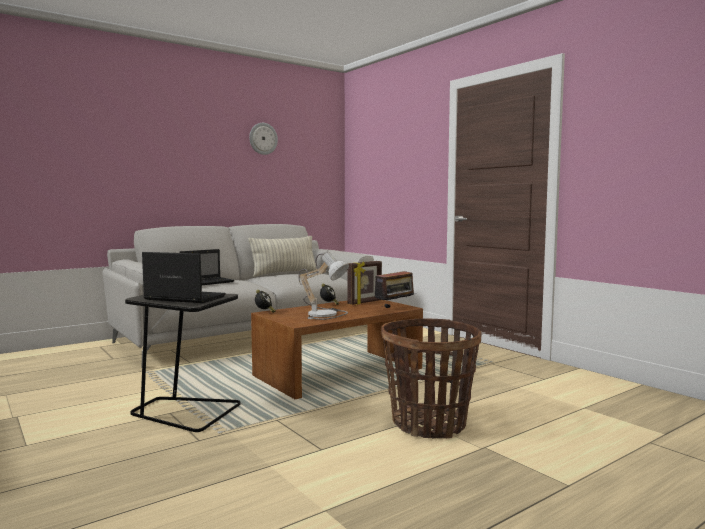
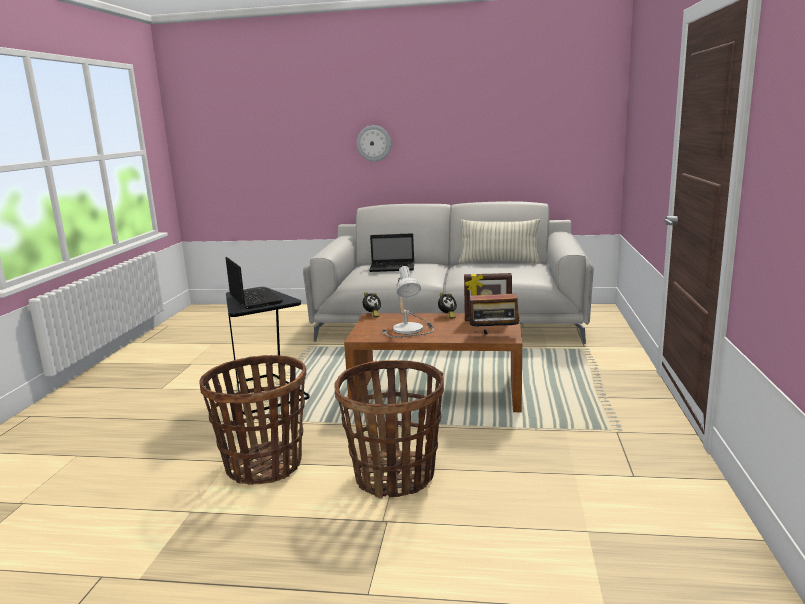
camera: 45 degrees right, 10 degrees up
wall clock [249,123,278,155] -> wall clock moved to [357,125,391,162]
none -> basket [199,355,306,485]

